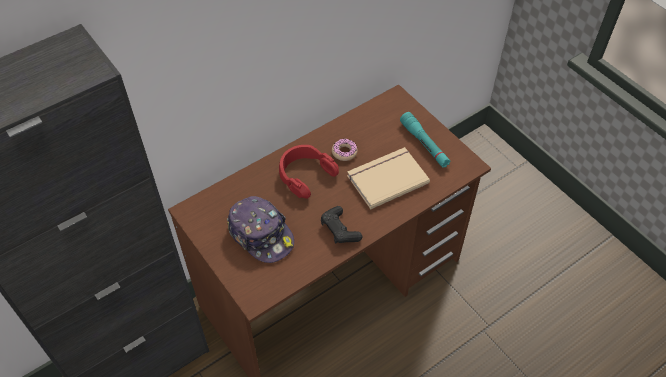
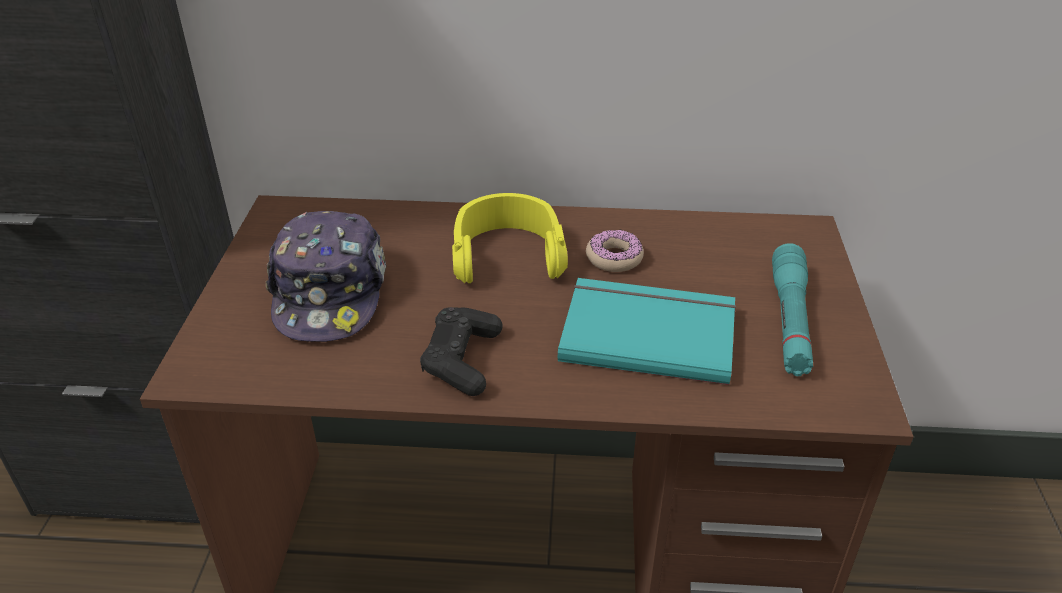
camera: 40 degrees right, 15 degrees down
red headphones [279,145,339,199] -> yellow headphones [452,193,568,284]
beige book [347,147,430,210] -> turquoise book [558,278,736,385]

